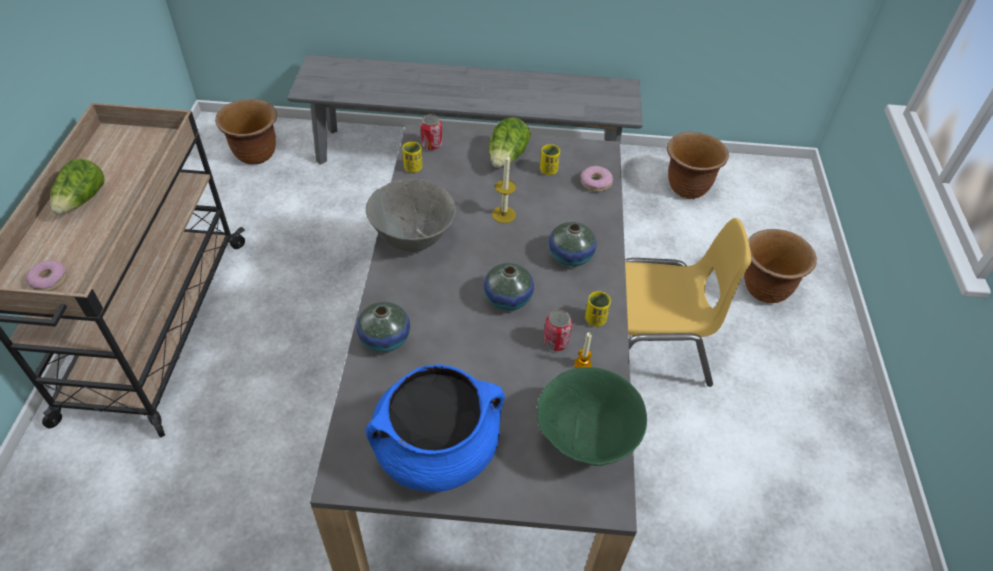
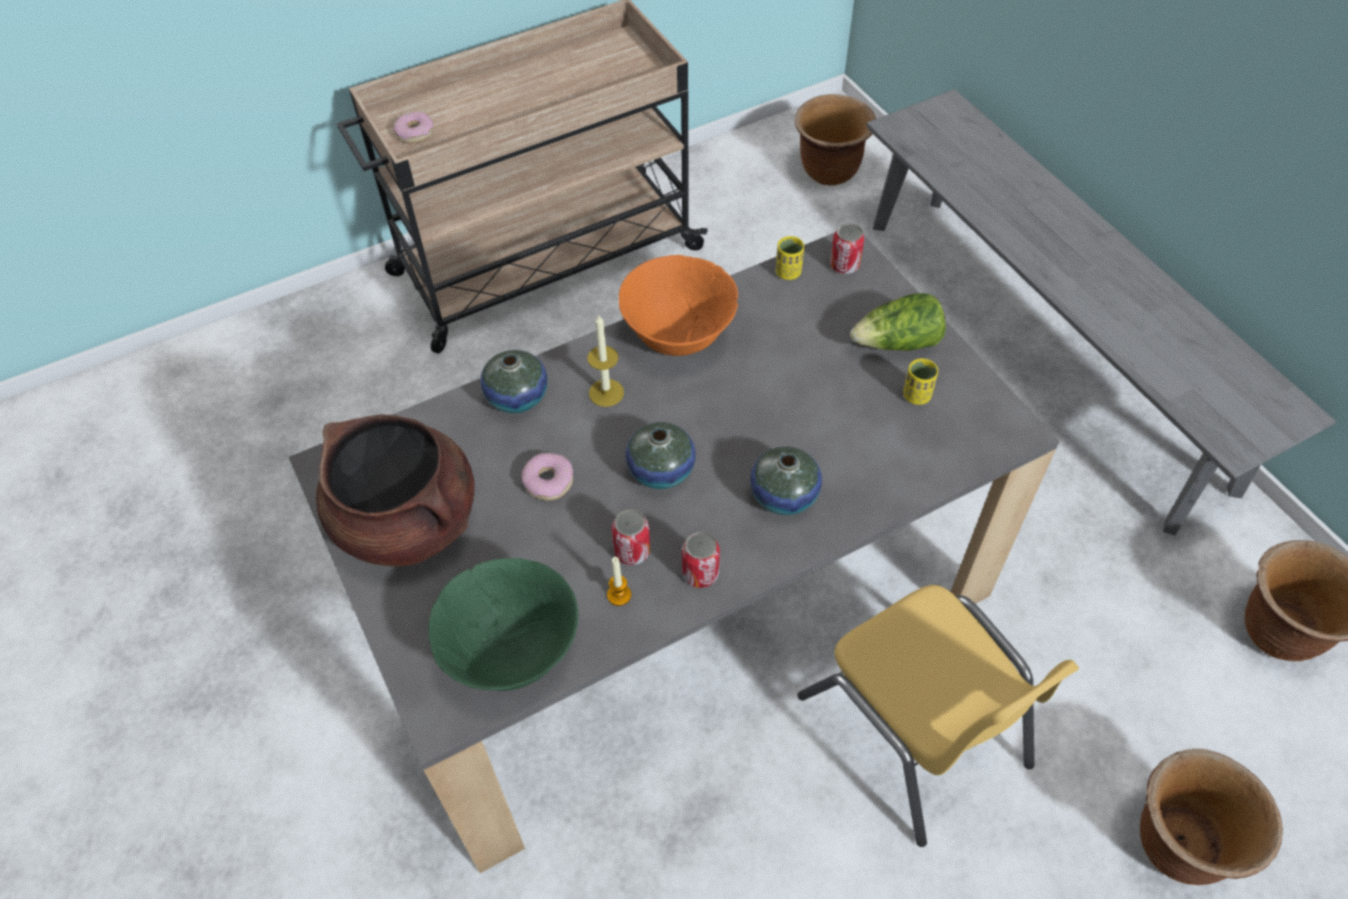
camera: 60 degrees right, 5 degrees up
lettuce [50,159,105,215] -> none
grey bowl [366,178,456,252] -> orange bowl [619,255,738,356]
blue cooking pot [366,364,505,492] -> brown cooking pot [316,414,474,566]
candle [492,153,516,223] -> candle moved to [587,314,624,407]
donut [581,166,613,192] -> donut moved to [522,453,573,501]
yellow cup [585,291,611,327] -> can [682,532,720,588]

